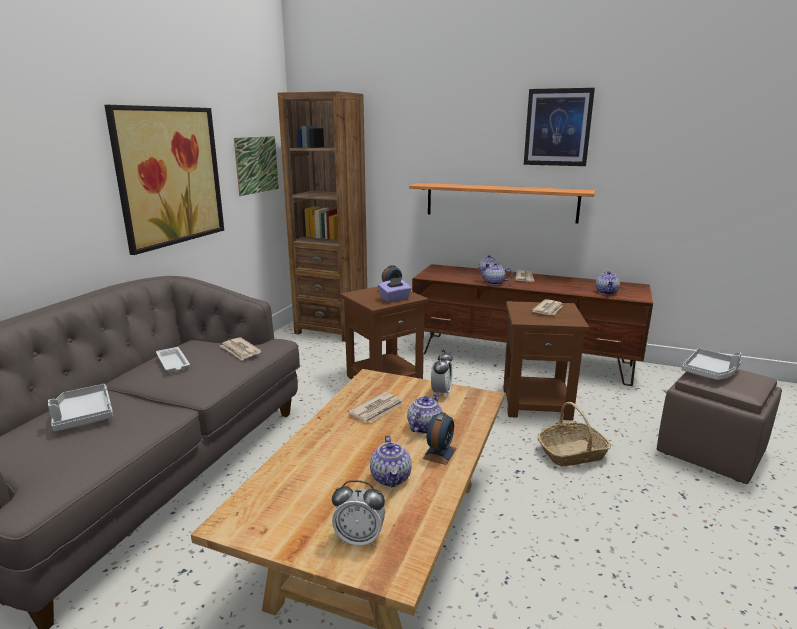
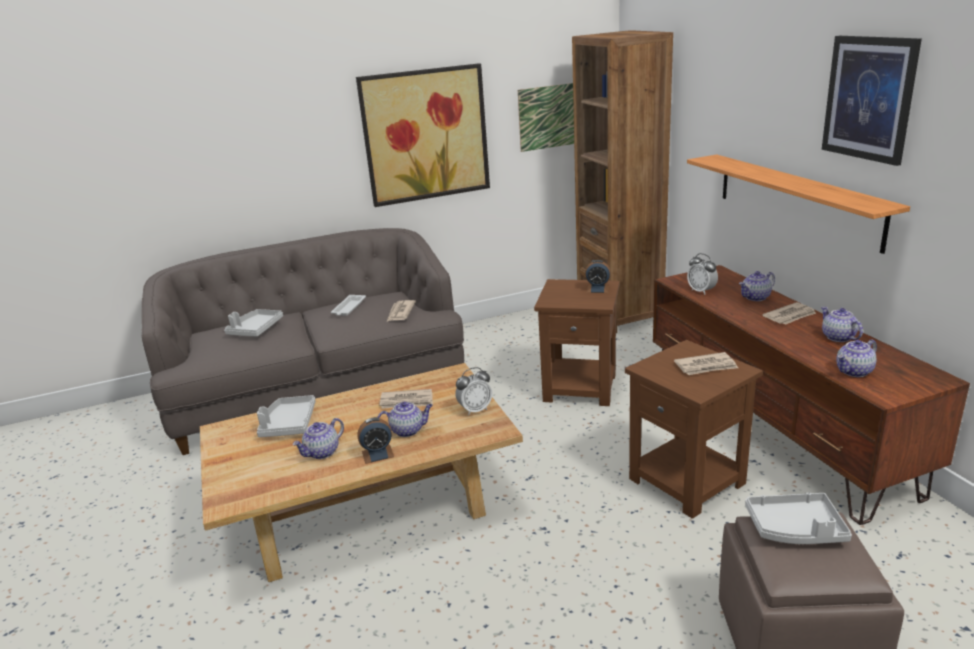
camera: 50 degrees right, 5 degrees up
alarm clock [332,480,385,547] -> alarm clock moved to [687,253,718,295]
purple tissue box [378,277,412,302] -> none
teapot [478,262,513,285] -> teapot moved to [821,307,863,342]
basket [537,402,611,466] -> none
none -> grey tray [257,395,316,437]

